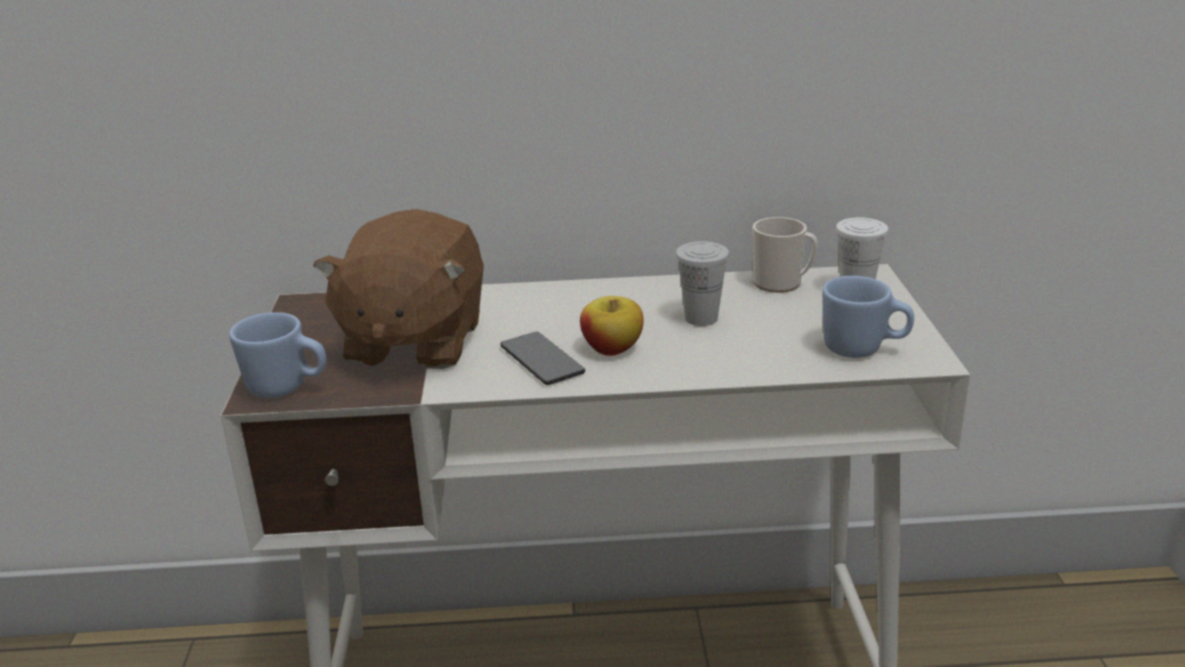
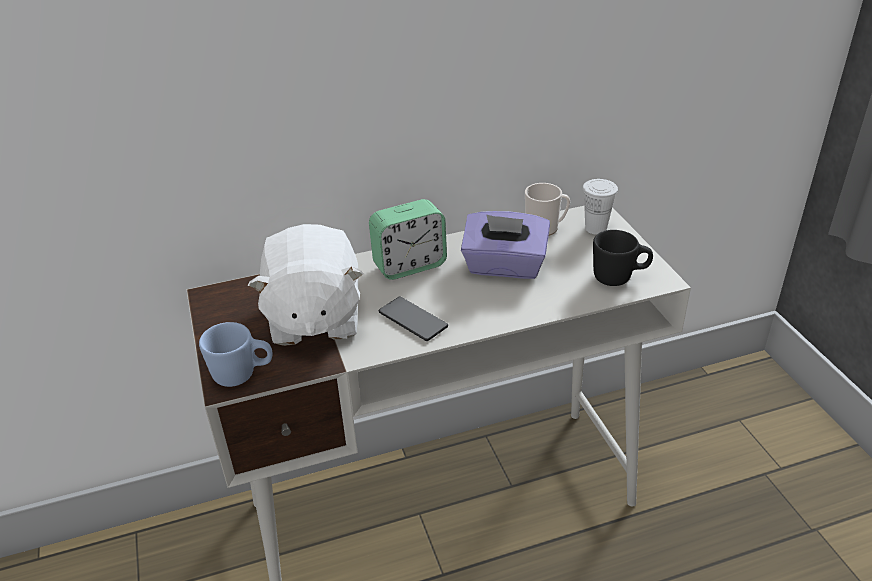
camera: 15 degrees left, 10 degrees up
brown plush toy [313,209,484,369] -> white plush toy [248,224,364,346]
apple [580,296,644,356] -> none
white cup [676,241,729,326] -> purple tissue box [461,211,550,279]
blue mug [822,276,914,358] -> black mug [593,230,653,286]
none -> alarm clock [369,199,447,280]

